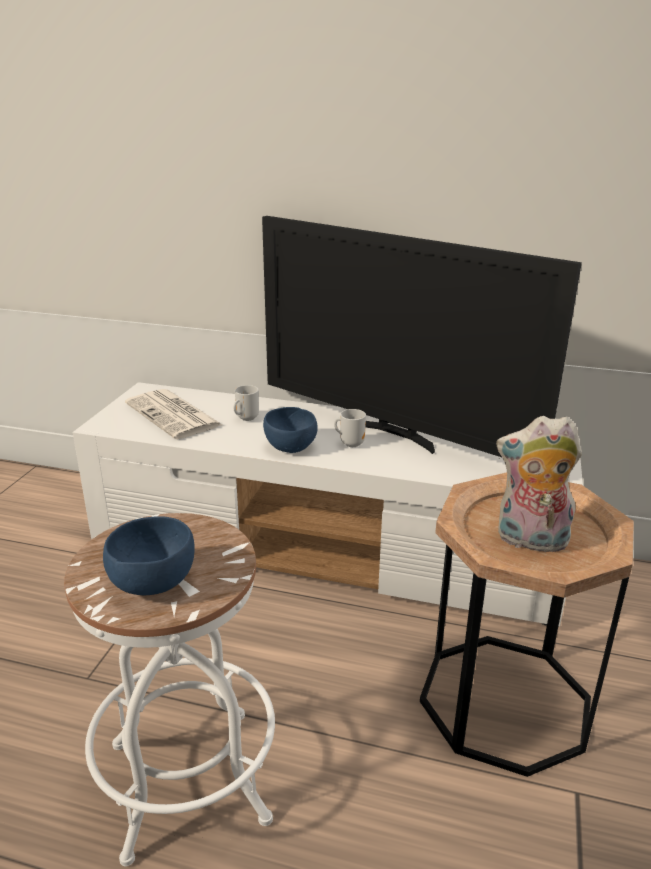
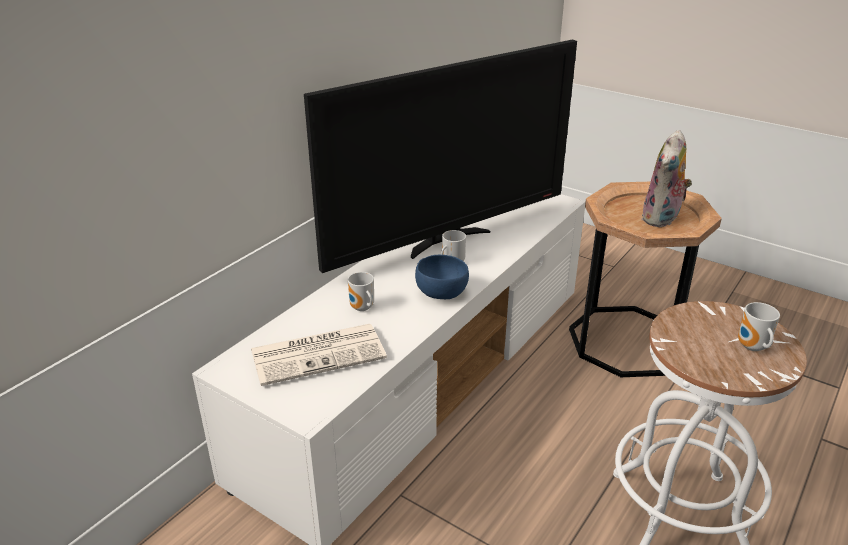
camera: 70 degrees left, 5 degrees up
blue bowl [103,516,195,596] -> mug [738,302,780,351]

